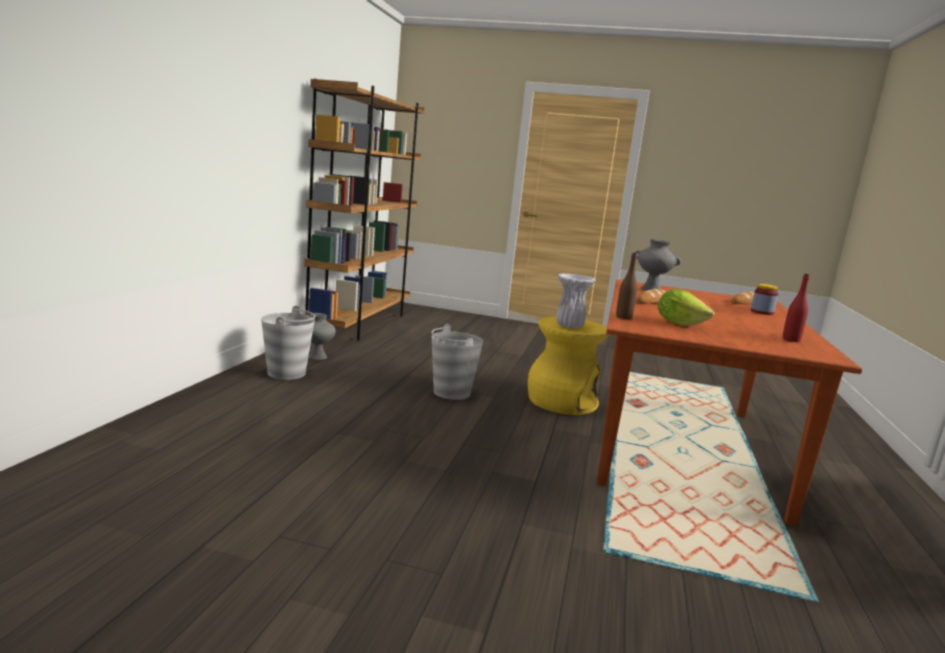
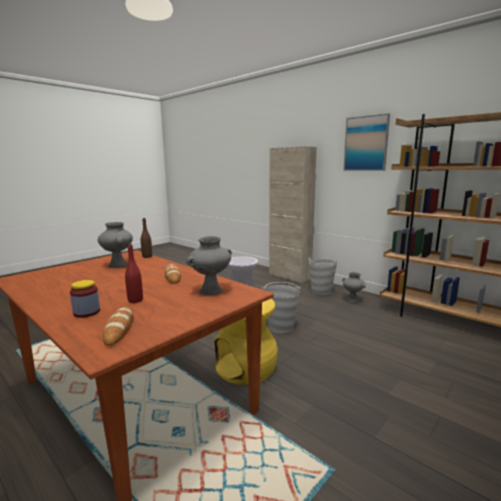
camera: 120 degrees right, 0 degrees up
lettuce [658,289,714,326] -> grey vase [98,222,133,268]
red bottle [783,274,810,342] -> red bottle moved to [125,244,143,303]
none -> beige cabinet [269,146,317,283]
none -> picture [343,113,390,171]

